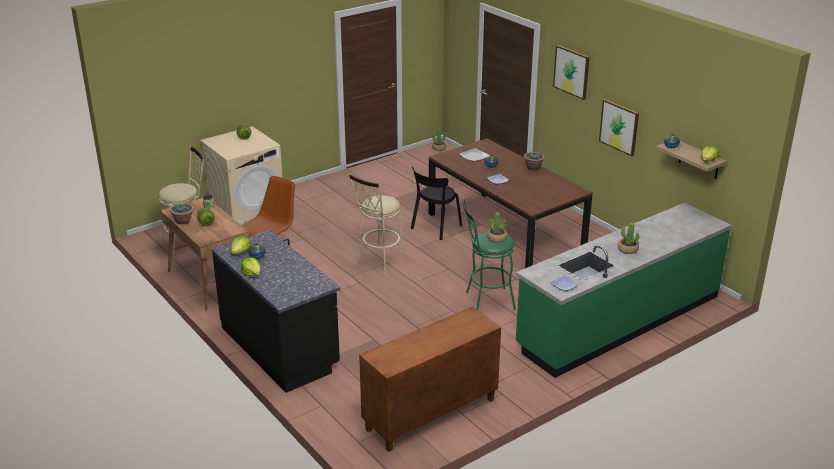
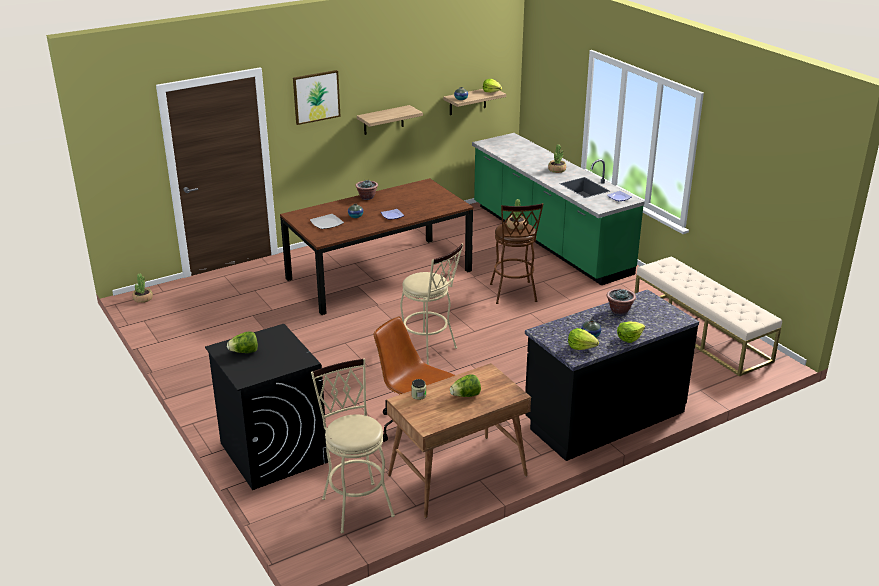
camera: 85 degrees left, 0 degrees up
potted plant [170,203,194,224] -> potted plant moved to [607,289,636,315]
beige washing machine [200,126,283,225] -> black washing machine [205,324,328,490]
brown cabinet [359,307,501,452] -> beige bench [634,256,782,377]
black chair [411,167,462,240] -> none
green stool [463,198,516,311] -> brown stool [490,203,543,304]
picture [599,99,639,156] -> shelf [357,105,423,135]

